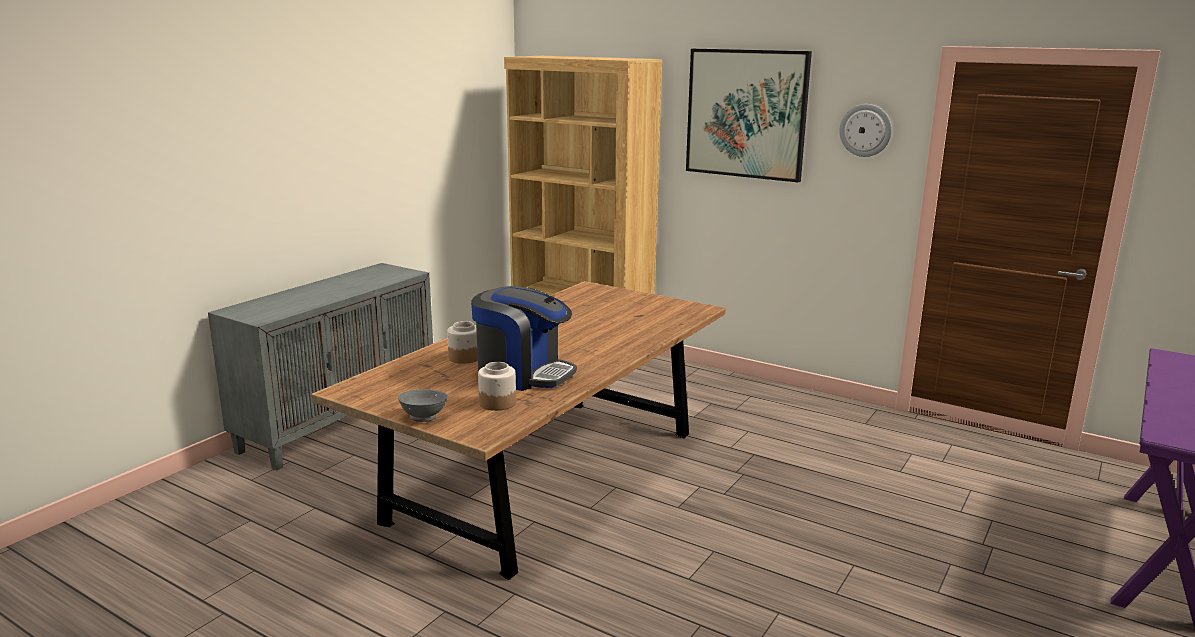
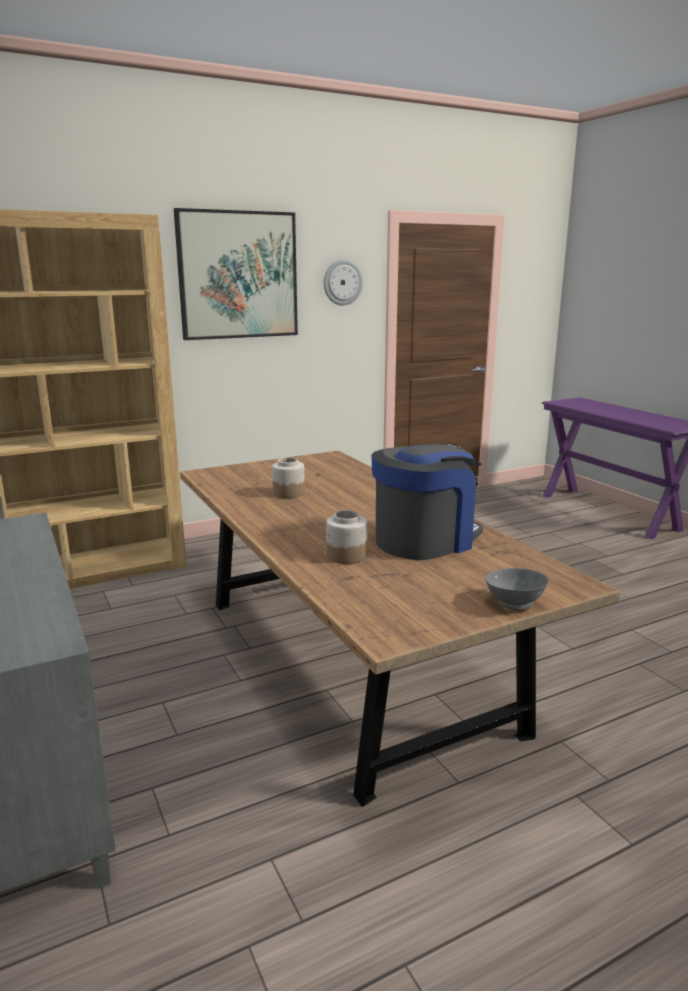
camera: 60 degrees left, 0 degrees up
jar [478,362,516,411] -> jar moved to [272,458,305,498]

